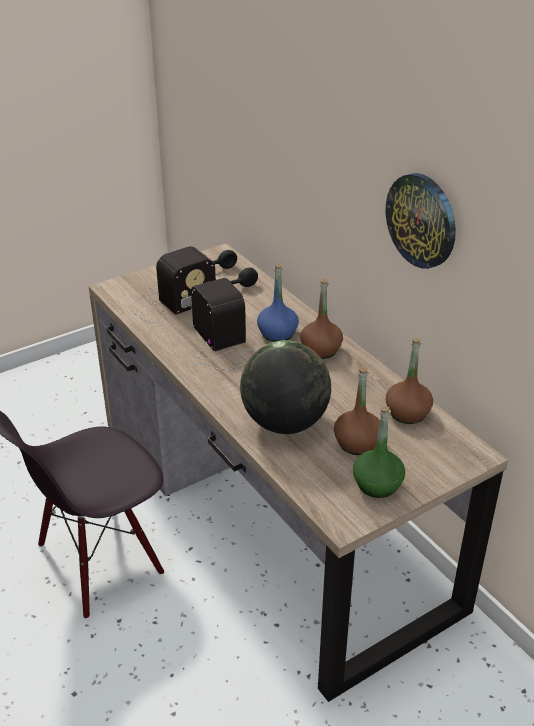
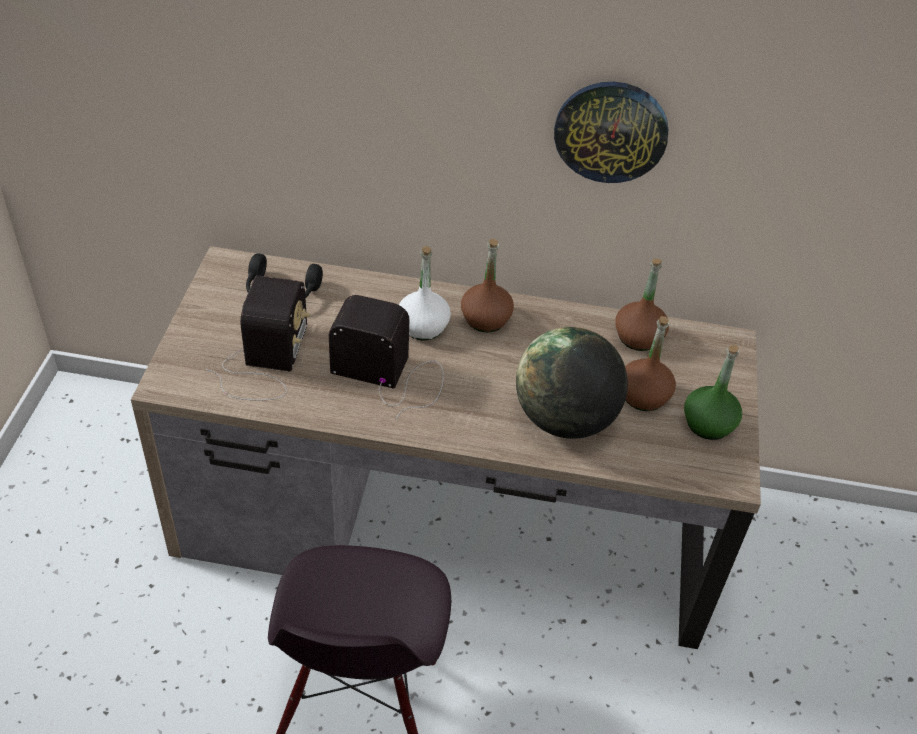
camera: 50 degrees left, 10 degrees up
blue bottle [257,263,299,342] -> white bottle [399,246,451,340]

